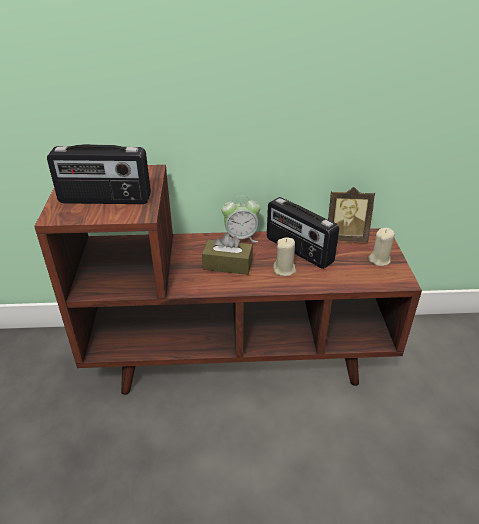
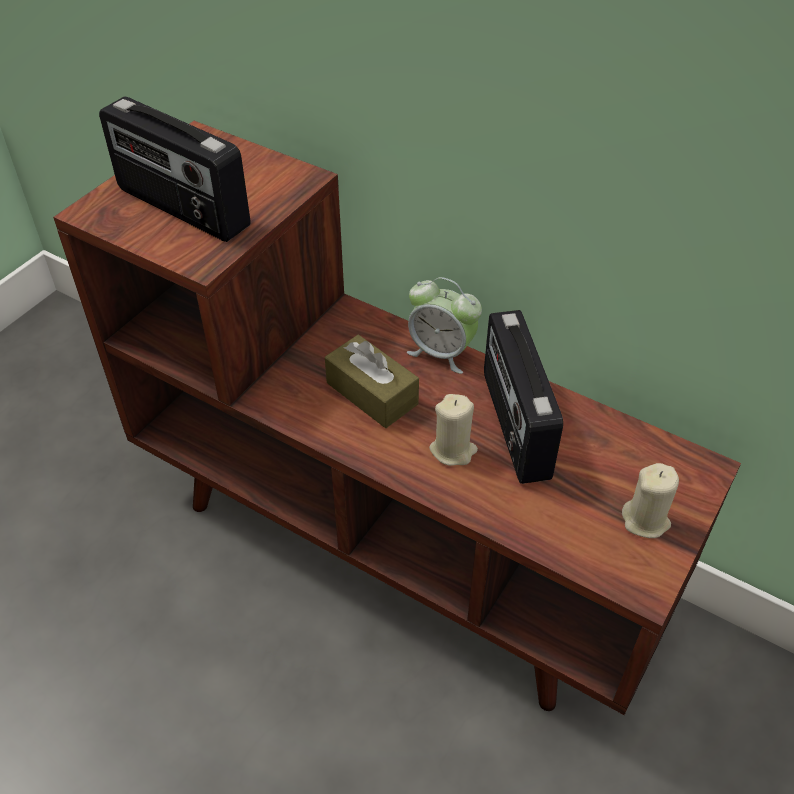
camera: 35 degrees right, 10 degrees up
picture frame [328,187,375,242] -> none

